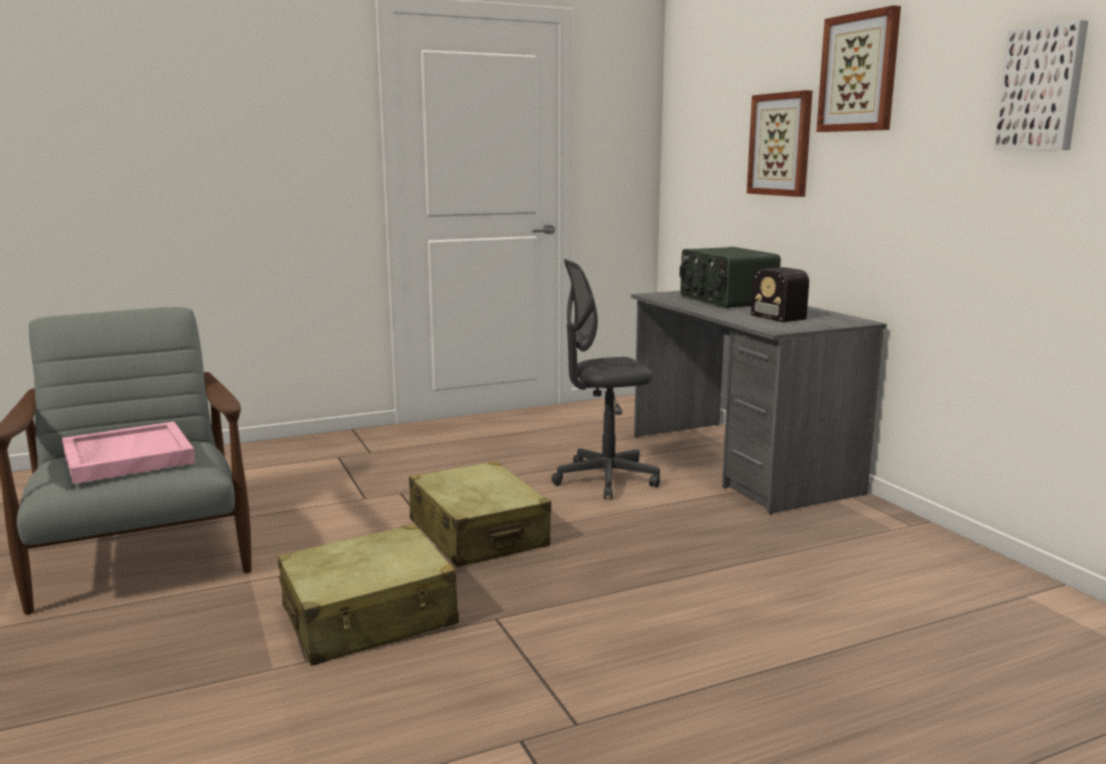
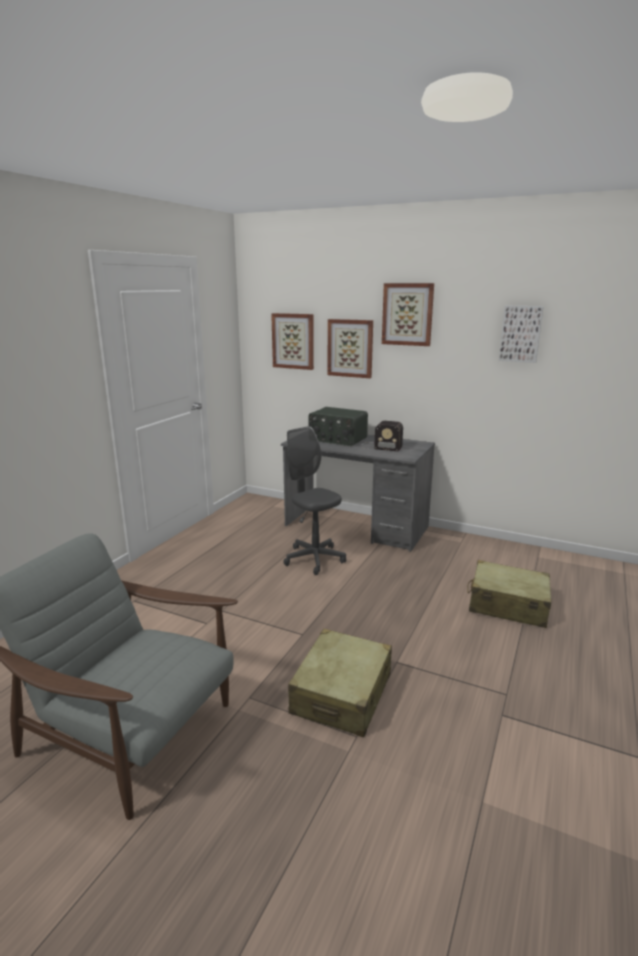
camera: 40 degrees left, 5 degrees up
pink tray [62,421,195,484] -> none
beige suitcase [409,461,551,567] -> beige suitcase moved to [468,560,551,628]
grey office chair [551,259,660,500] -> grey office chair turned 105 degrees clockwise [283,426,346,575]
none -> picture [271,313,314,370]

